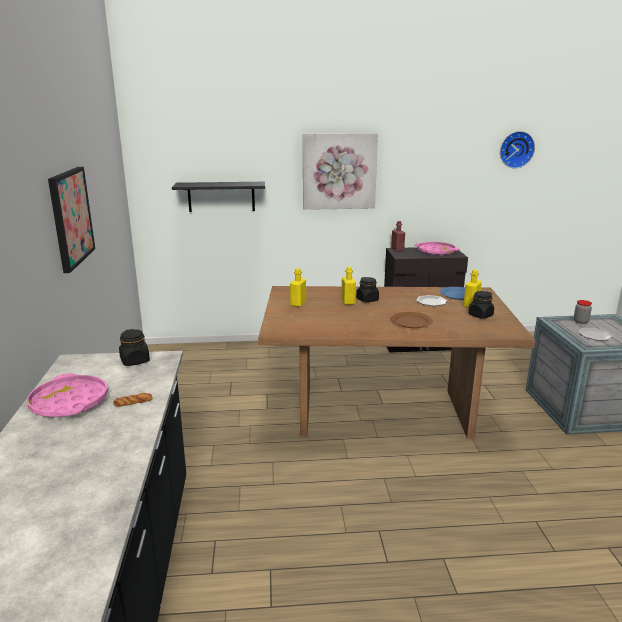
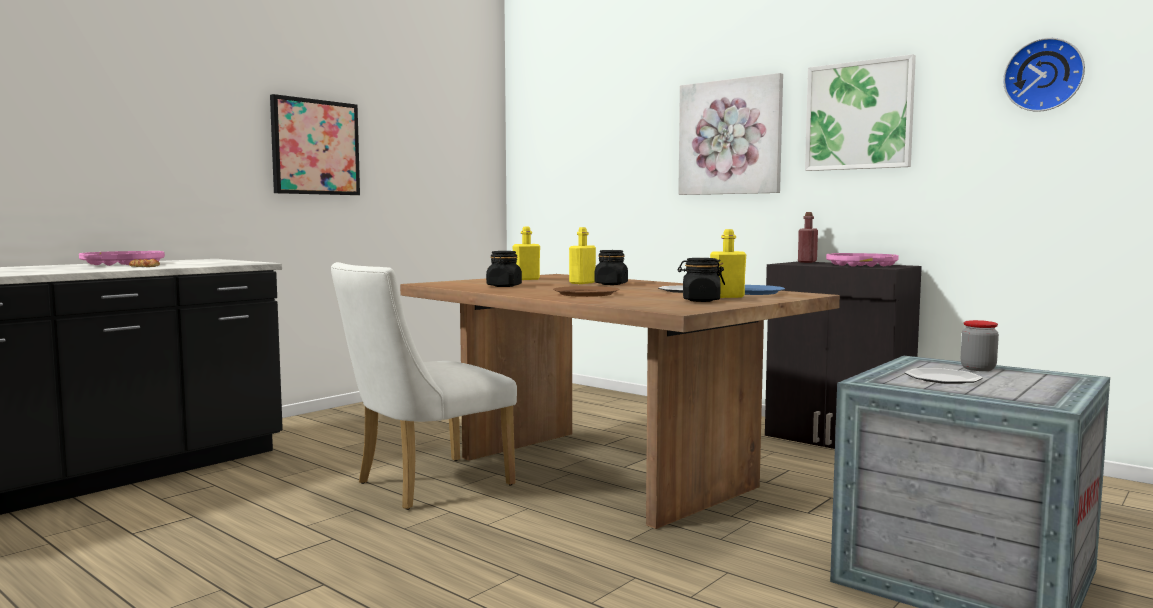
camera: 45 degrees right, 15 degrees down
black jar [119,329,150,366] -> black jar moved to [486,251,522,287]
black shelf [172,182,265,212] -> none
none -> white chair [331,262,517,510]
none -> picture [805,54,916,171]

